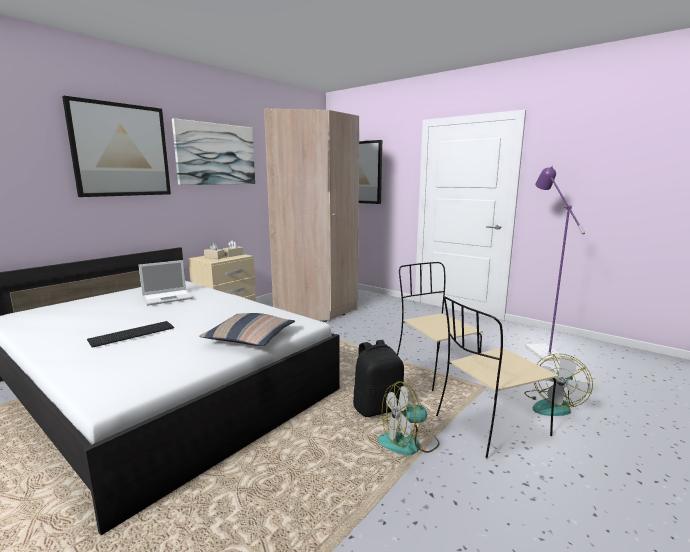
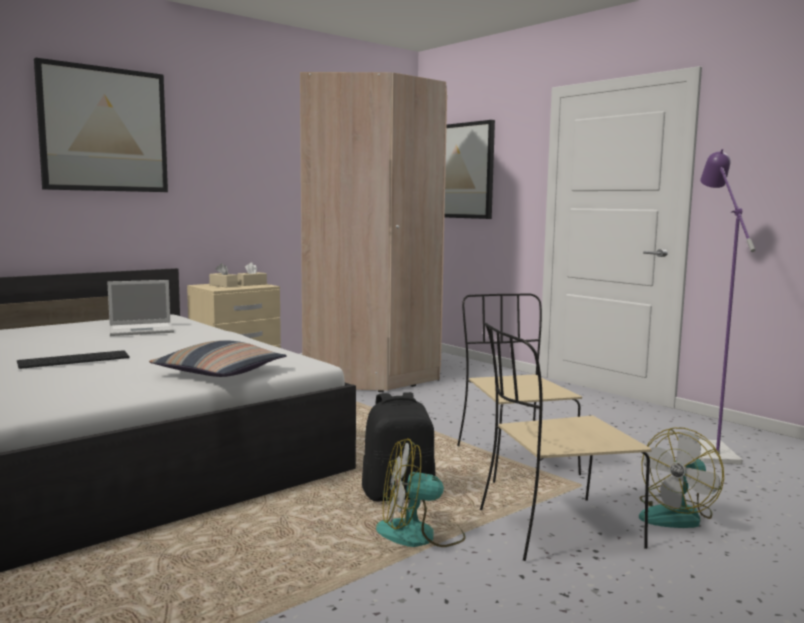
camera: 10 degrees right, 5 degrees down
picture [172,118,255,185] -> none

